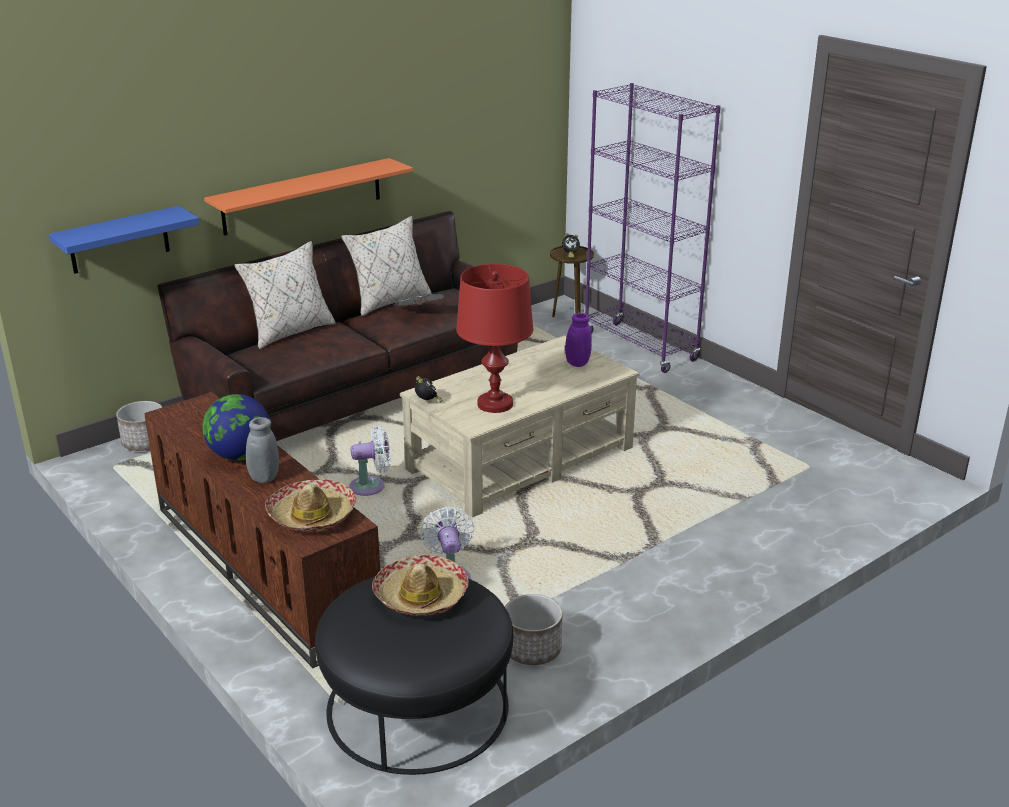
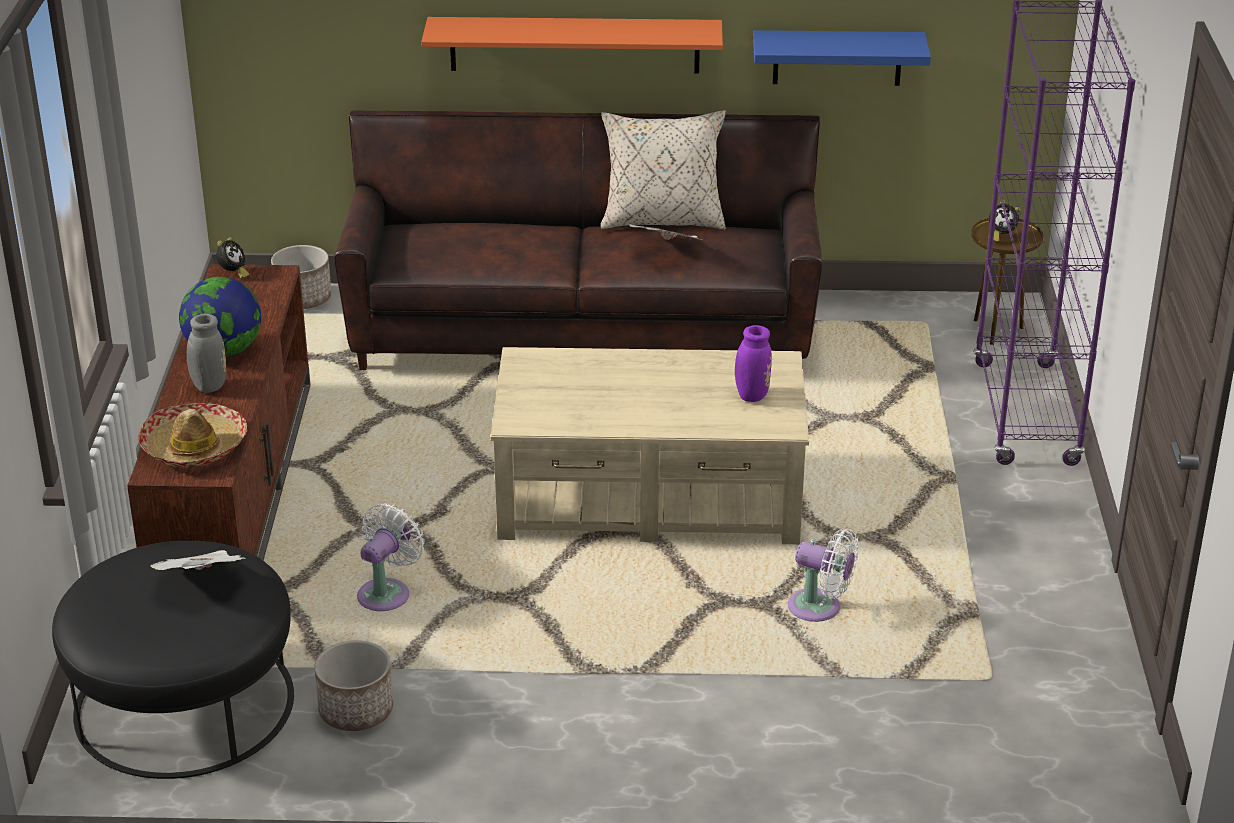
camera: 40 degrees right, 5 degrees up
blue shelf [49,206,200,274] -> blue shelf moved to [753,30,931,86]
beige pillow [234,241,336,349] -> none
white fan [349,425,391,496] -> white fan moved to [788,529,859,622]
hat [372,555,469,616] -> newspaper [150,550,245,570]
alarm clock [415,376,443,403] -> alarm clock moved to [216,237,250,279]
red table lamp [456,264,533,413] -> none

